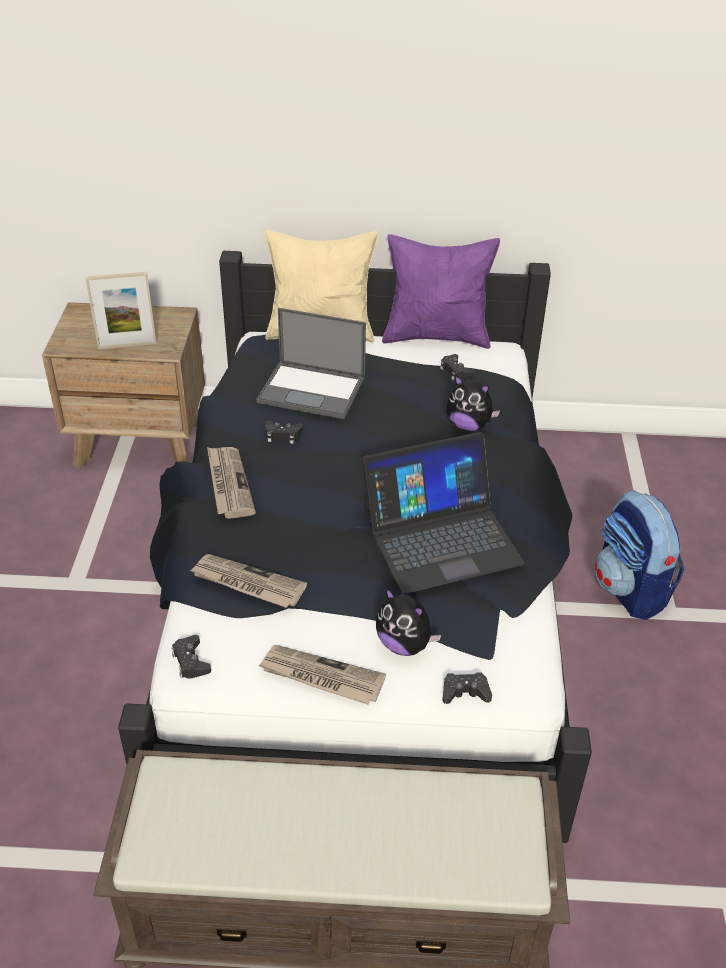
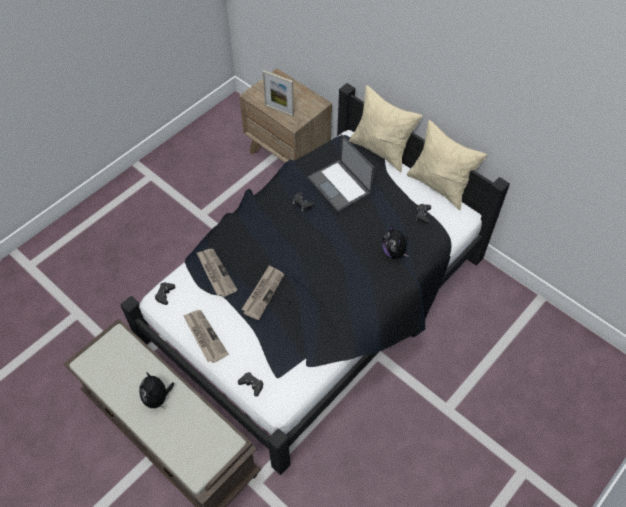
camera: 40 degrees right, 15 degrees up
newspaper [207,447,256,519] -> newspaper moved to [241,265,284,320]
laptop [362,432,525,594] -> none
plush toy [376,588,441,656] -> plush toy moved to [139,372,175,409]
purple pillow [382,234,500,349] -> beige pillow [407,120,487,210]
backpack [595,490,684,620] -> none

